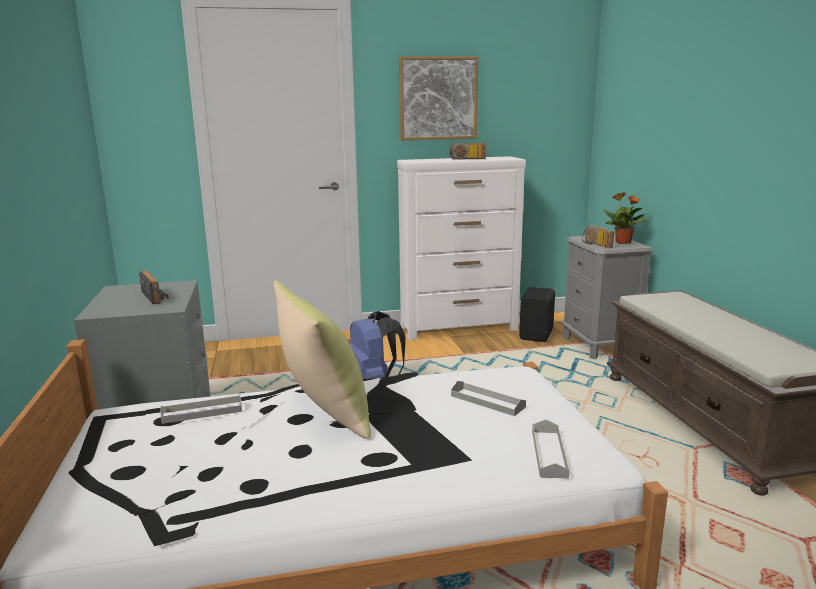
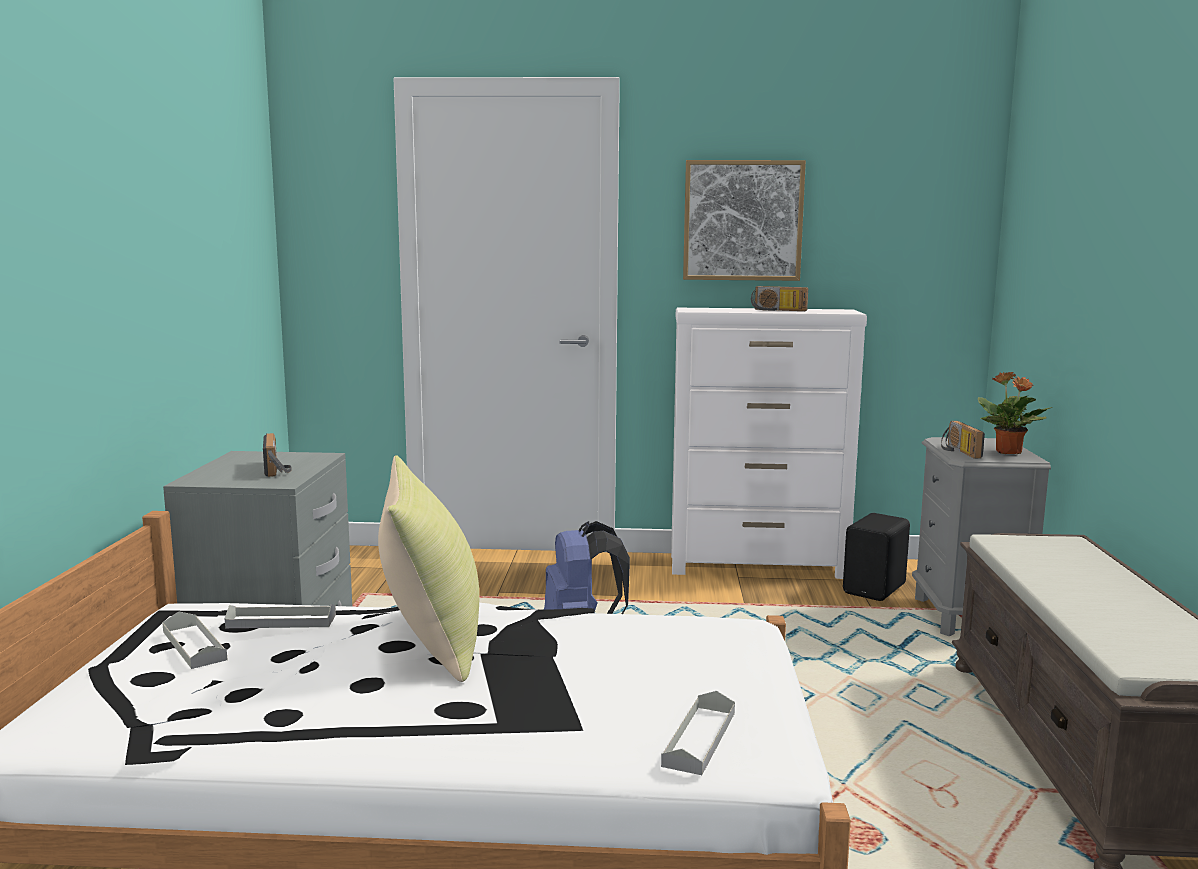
camera: 15 degrees right, 5 degrees down
grey tray [451,381,526,416] -> grey tray moved to [162,612,227,669]

